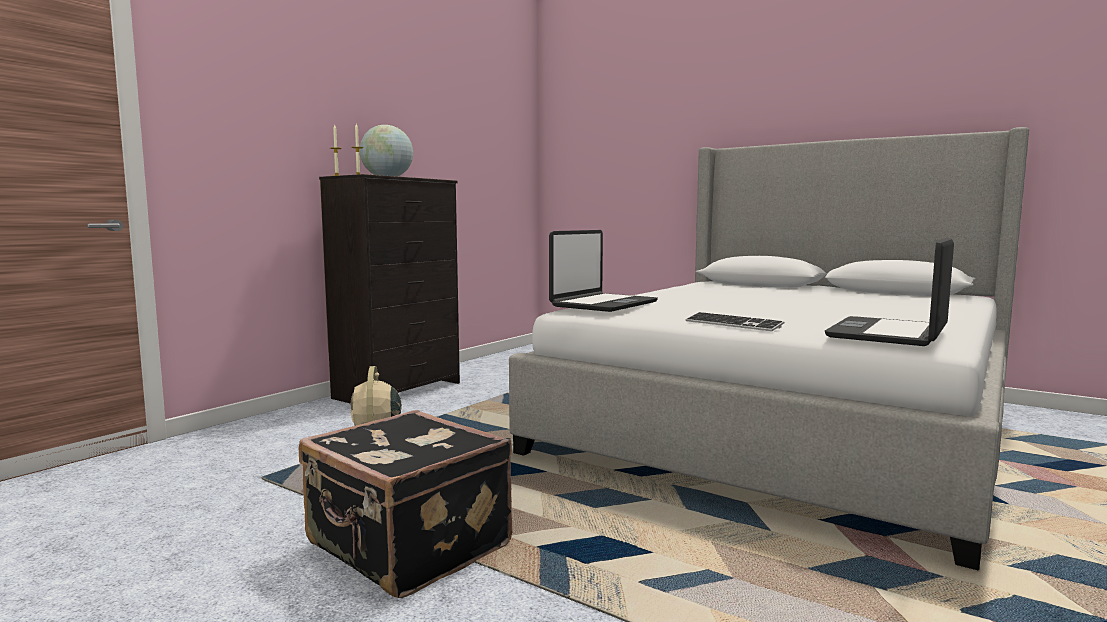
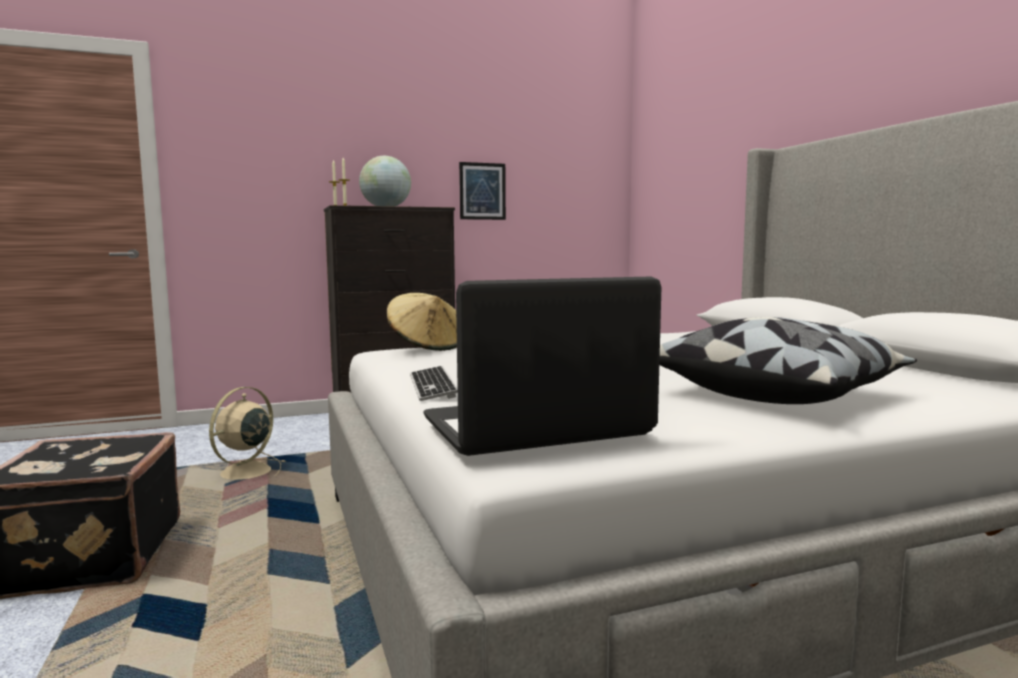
camera: 35 degrees right, 0 degrees up
laptop [549,230,658,312] -> beige hat [387,293,457,351]
none -> picture [459,162,506,220]
none -> pillow [659,317,917,404]

